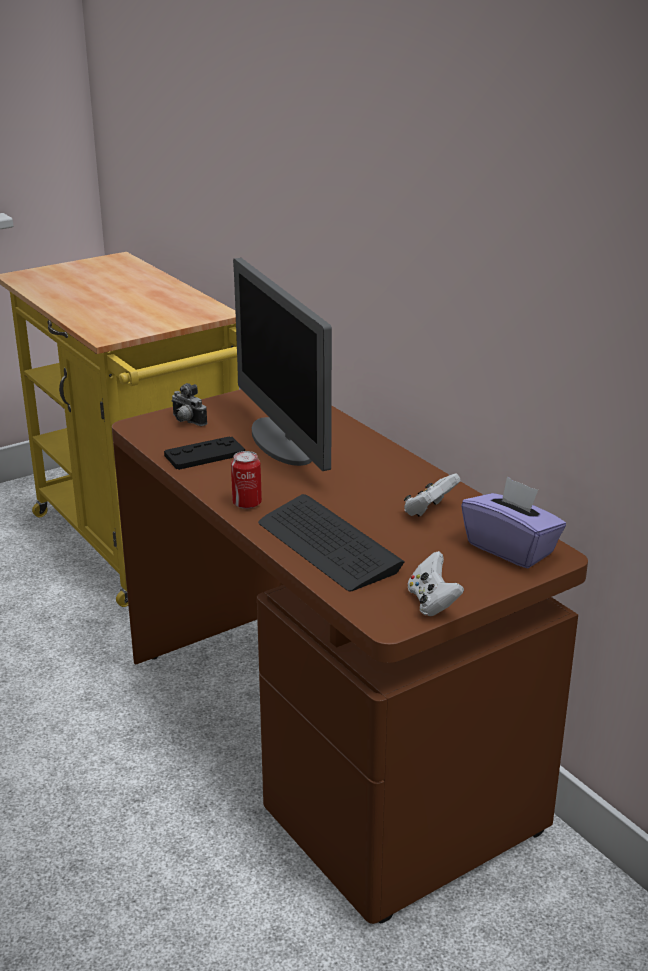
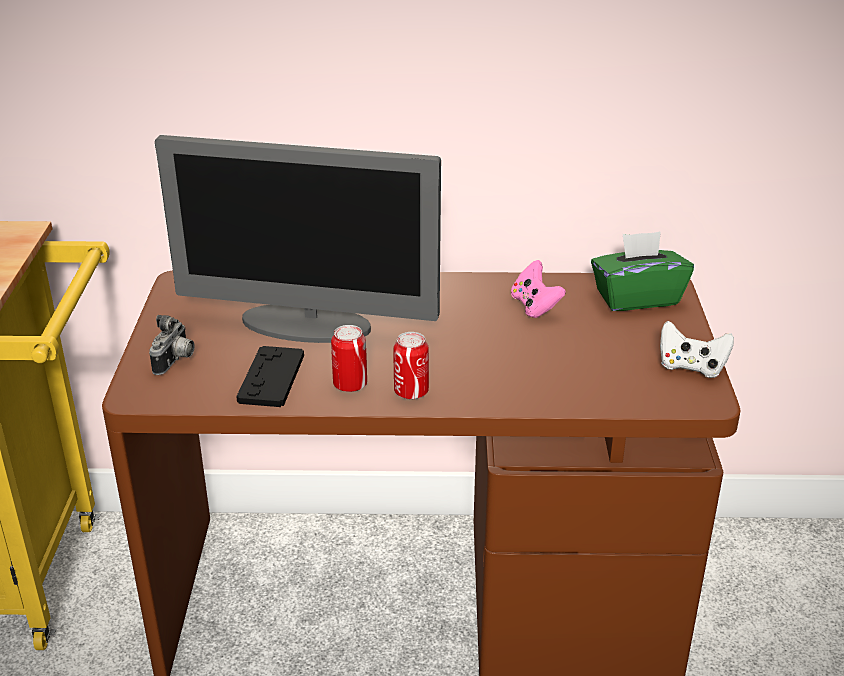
camera: 55 degrees left, 5 degrees up
camera [171,383,207,426] -> camera turned 60 degrees counterclockwise [149,315,195,375]
keyboard [258,494,405,591] -> none
white game controller [404,473,461,516] -> pink game controller [511,260,566,318]
purple tissue box [461,476,566,569] -> green tissue box [591,231,694,311]
none -> can [331,325,367,392]

